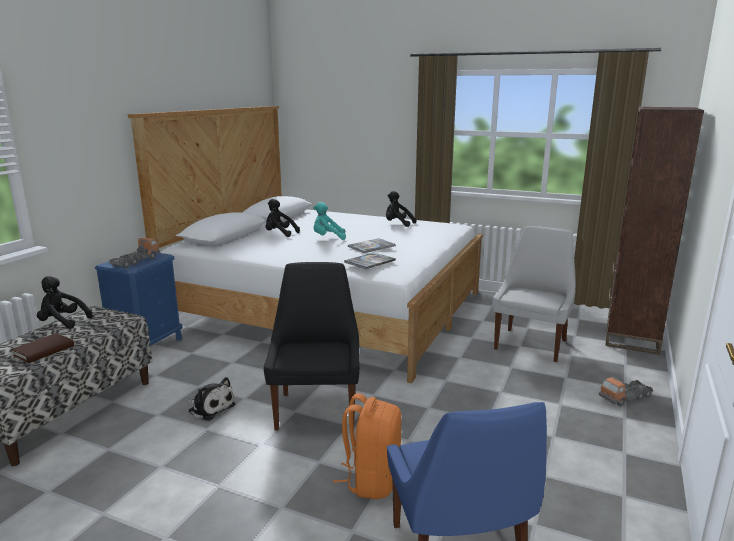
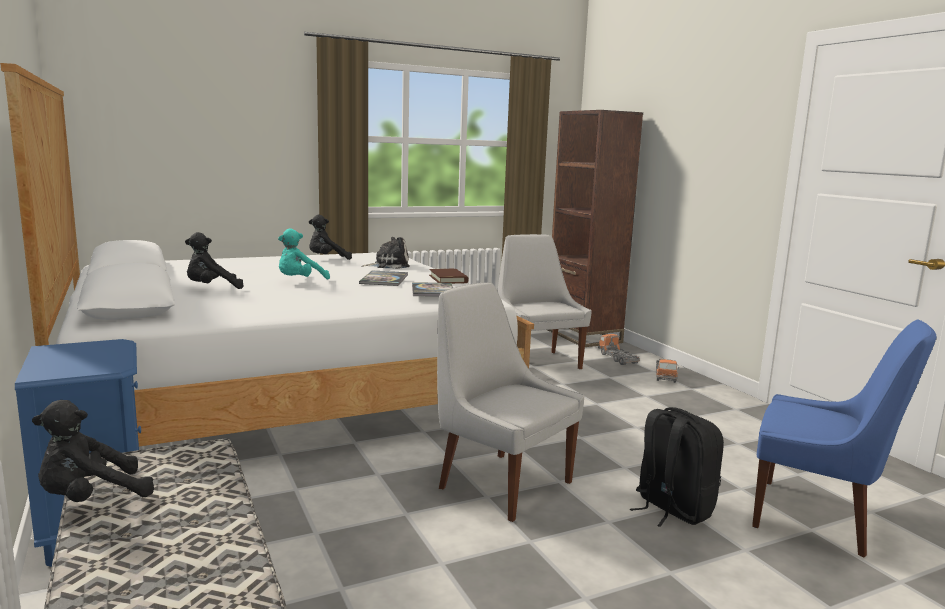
camera: 50 degrees left, 5 degrees down
brown book [11,333,74,363] -> brown book moved to [429,269,469,284]
toy truck [109,237,160,268] -> toy truck moved to [598,334,640,365]
plush toy [188,377,235,421] -> plush toy moved to [362,237,410,269]
black chair [264,262,360,431] -> white chair [437,282,584,522]
orange backpack [333,393,401,499] -> black backpack [630,407,724,527]

